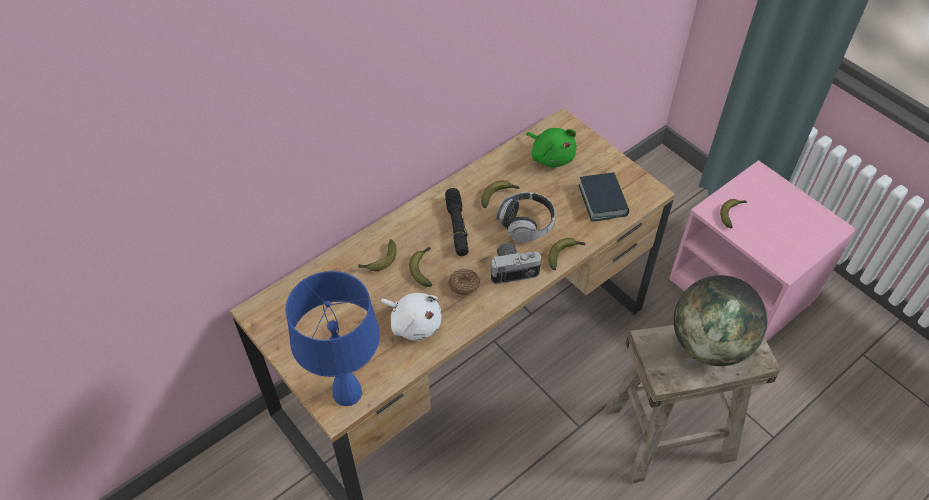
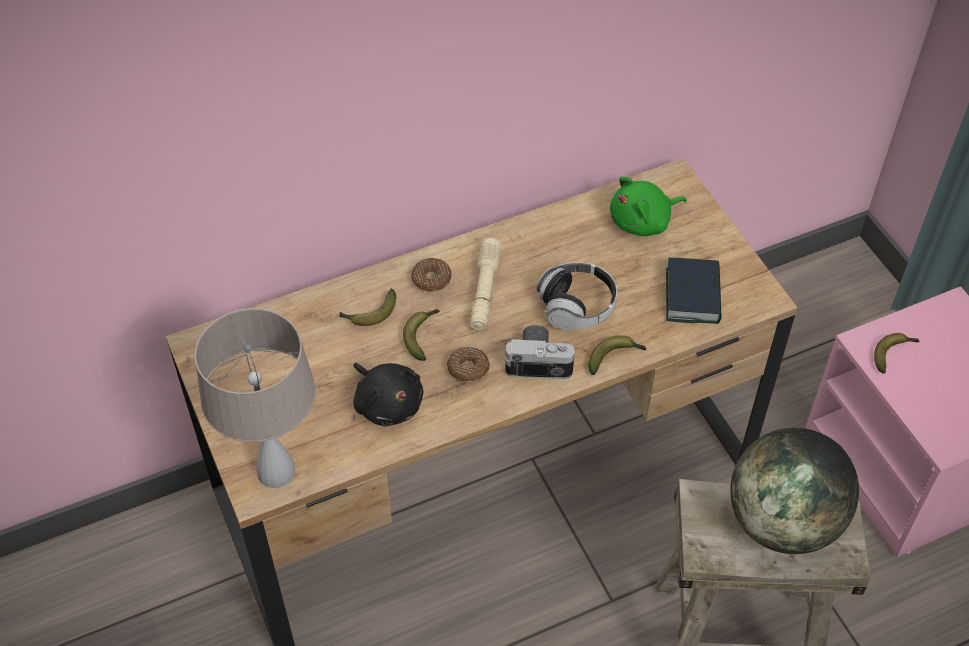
camera: 15 degrees right, 0 degrees up
blue table lamp [285,271,380,406] -> beige table lamp [194,308,316,488]
white plush toy [381,293,441,341] -> black plush toy [353,363,423,427]
black flashlight [445,188,469,256] -> beige flashlight [470,238,501,331]
banana [481,180,520,208] -> none
green plush toy [526,128,577,168] -> green plush toy turned 90 degrees clockwise [610,176,687,236]
none -> donut [412,258,452,292]

